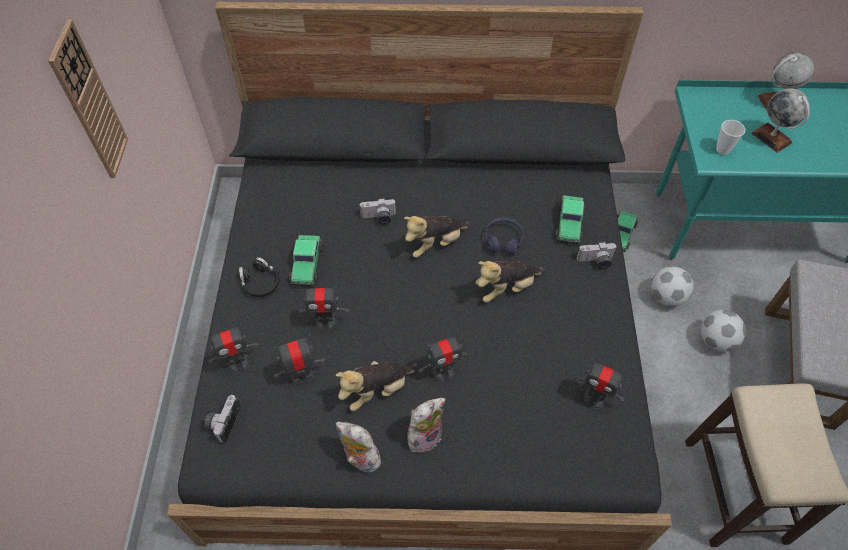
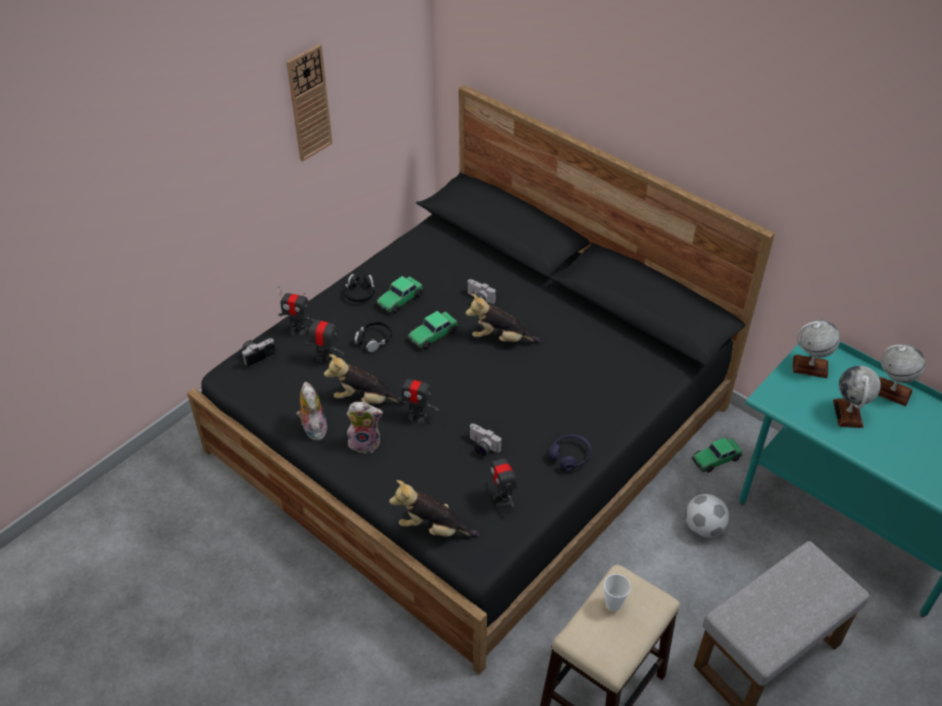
camera: 40 degrees right, 10 degrees down
toy robot [299,286,349,330] -> black headphones [355,321,392,352]
plush toy [476,261,544,303] -> plush toy moved to [389,480,480,537]
purple headphones [485,217,524,255] -> purple headphones moved to [549,434,592,471]
toy car [555,195,585,244] -> toy car moved to [407,311,459,349]
camera [576,241,616,269] -> camera moved to [470,424,502,456]
football [700,310,746,352] -> none
cup [716,120,745,155] -> cup moved to [604,574,631,612]
none -> globe [793,320,840,378]

